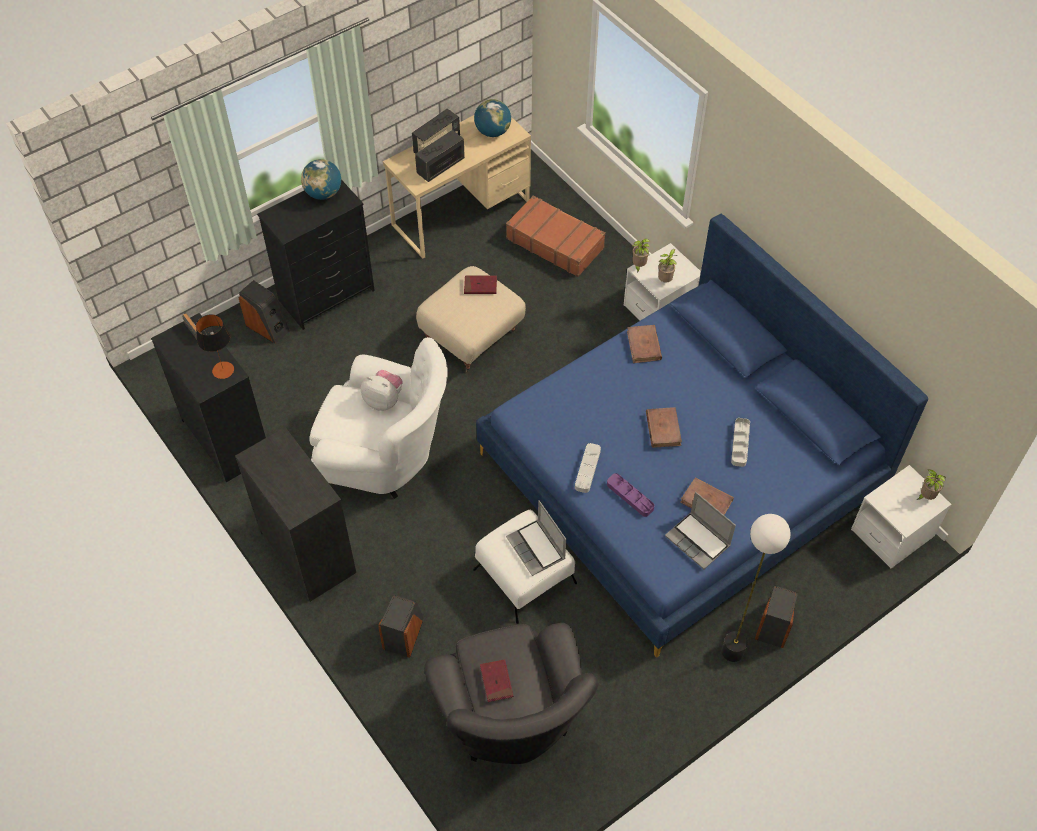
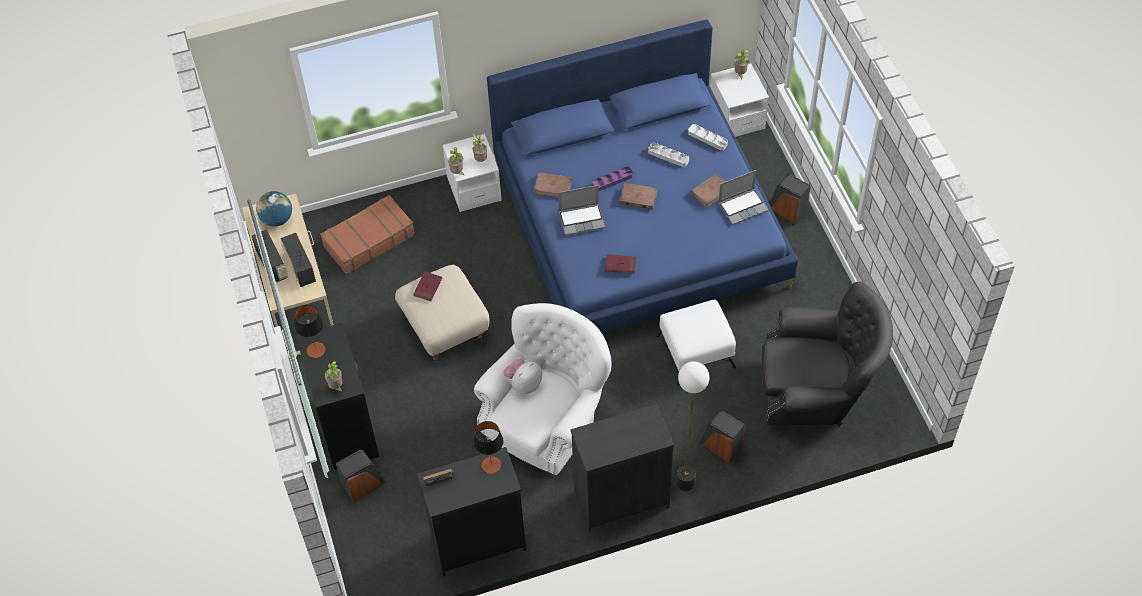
camera: 70 degrees left, 0 degrees up
globe [301,159,341,200] -> table lamp [295,305,325,358]
red book [480,659,513,702] -> red book moved to [605,254,636,274]
laptop [506,500,566,576] -> laptop moved to [558,185,605,235]
grey tray [575,443,601,493] -> grey tray moved to [688,124,728,151]
purple tray [607,473,654,517] -> purple tray moved to [592,166,633,192]
floor lamp [722,514,791,662] -> floor lamp moved to [676,361,709,491]
none -> potted plant [325,361,342,393]

